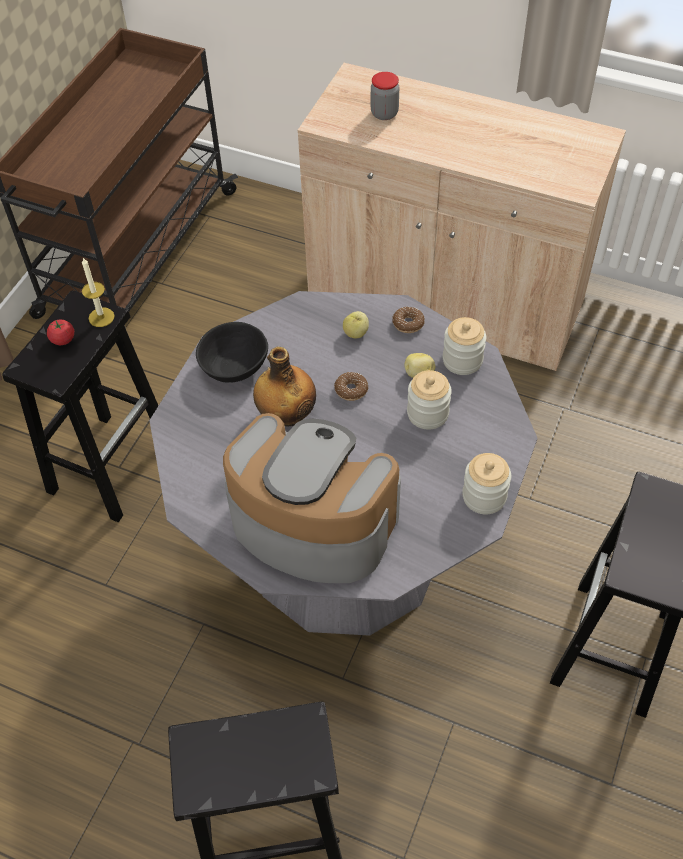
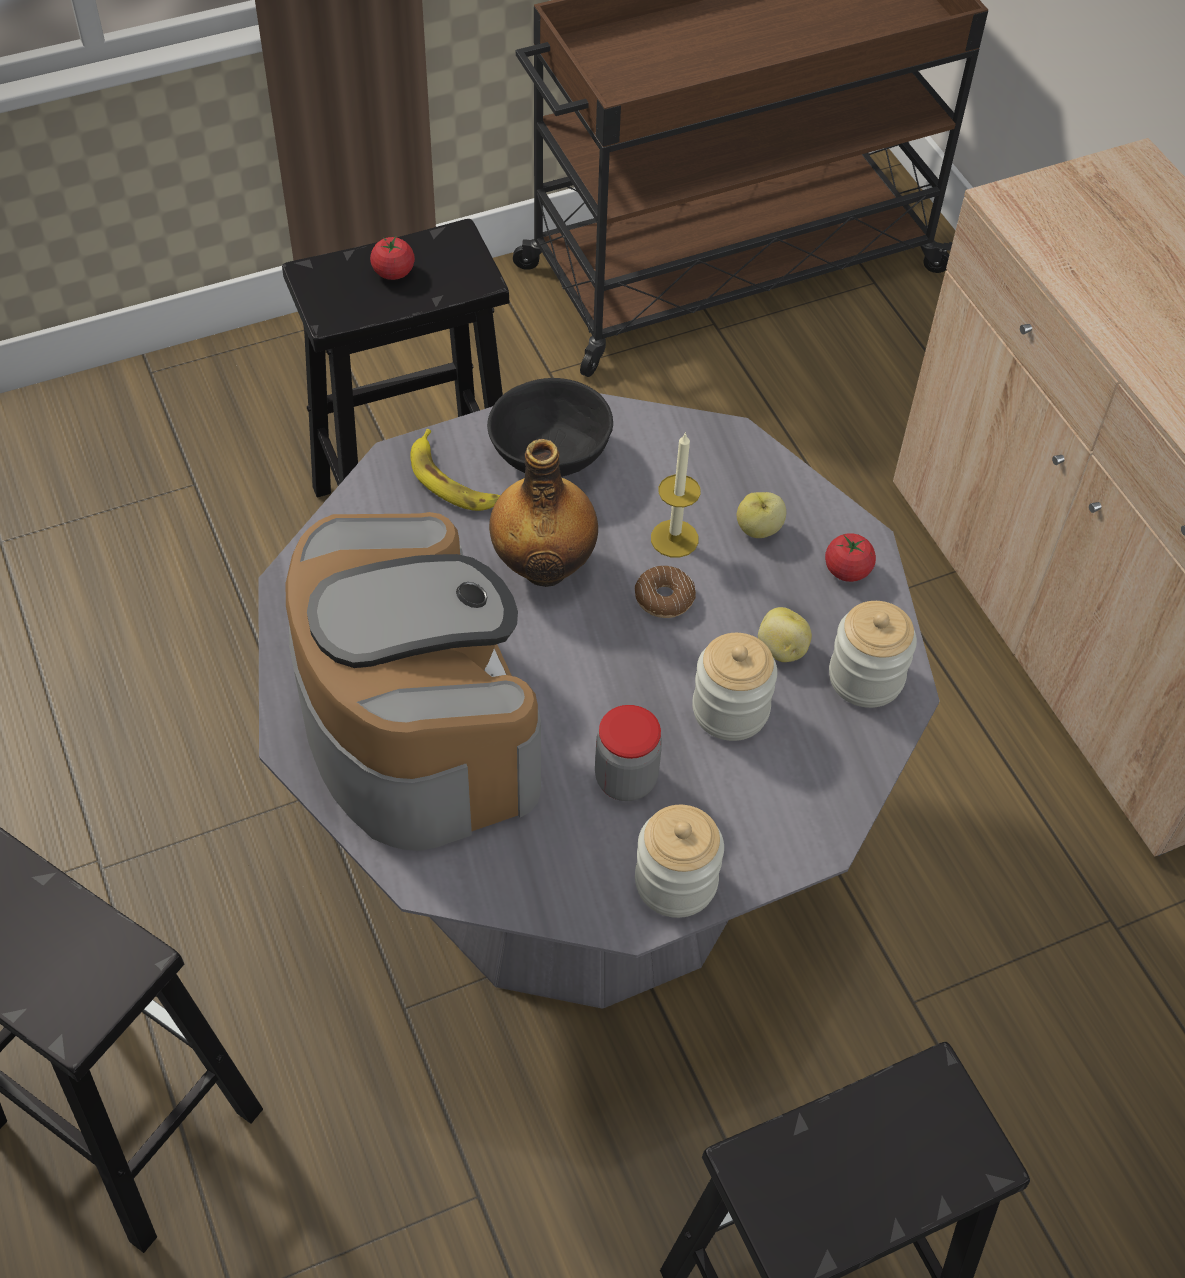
camera: 40 degrees right, 0 degrees up
candle [82,258,115,327] -> candle moved to [651,432,701,558]
jar [371,72,399,120] -> jar moved to [595,705,662,801]
donut [392,306,425,333] -> tomato [825,533,876,582]
none -> banana [410,429,500,511]

